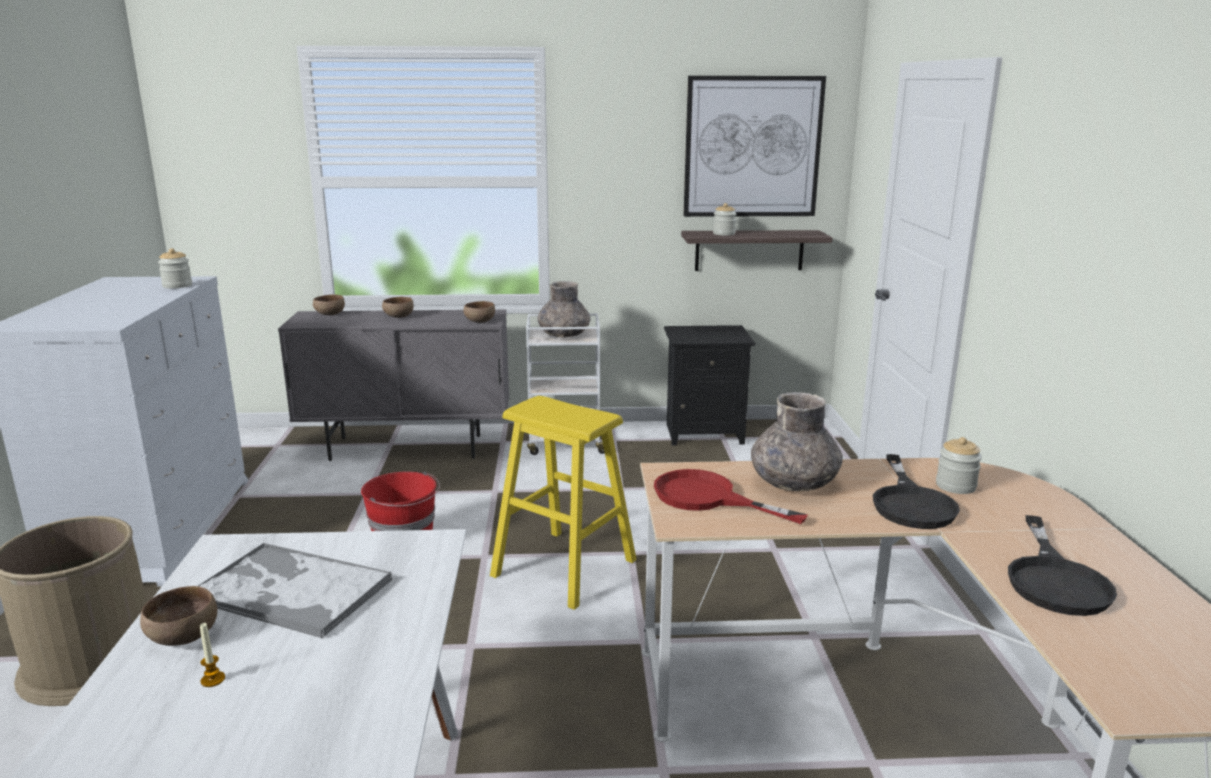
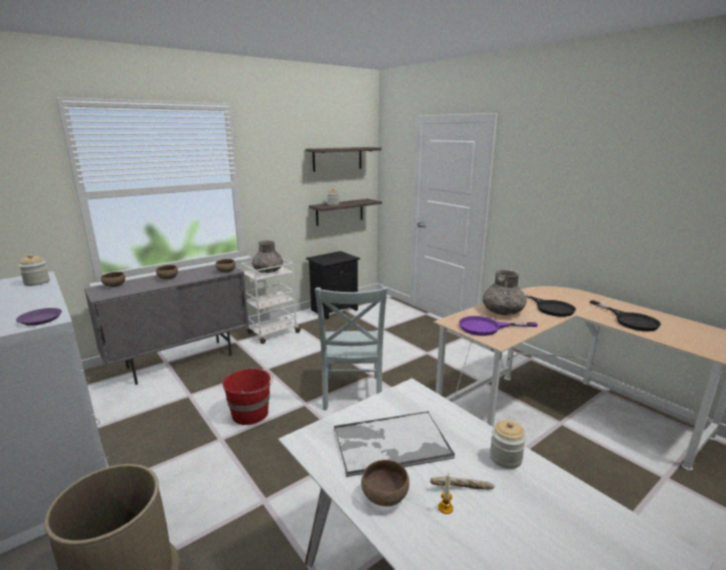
camera: 35 degrees left, 0 degrees up
yellow stool [490,396,637,610] -> grey chair [315,287,387,410]
red frying pan [654,469,808,524] -> purple frying pan [459,316,538,336]
picture [683,76,826,217] -> shelf [305,147,382,172]
jar [936,437,982,494] -> jar moved to [490,420,526,469]
none -> purple plate [16,308,62,326]
none -> bread [430,477,495,490]

